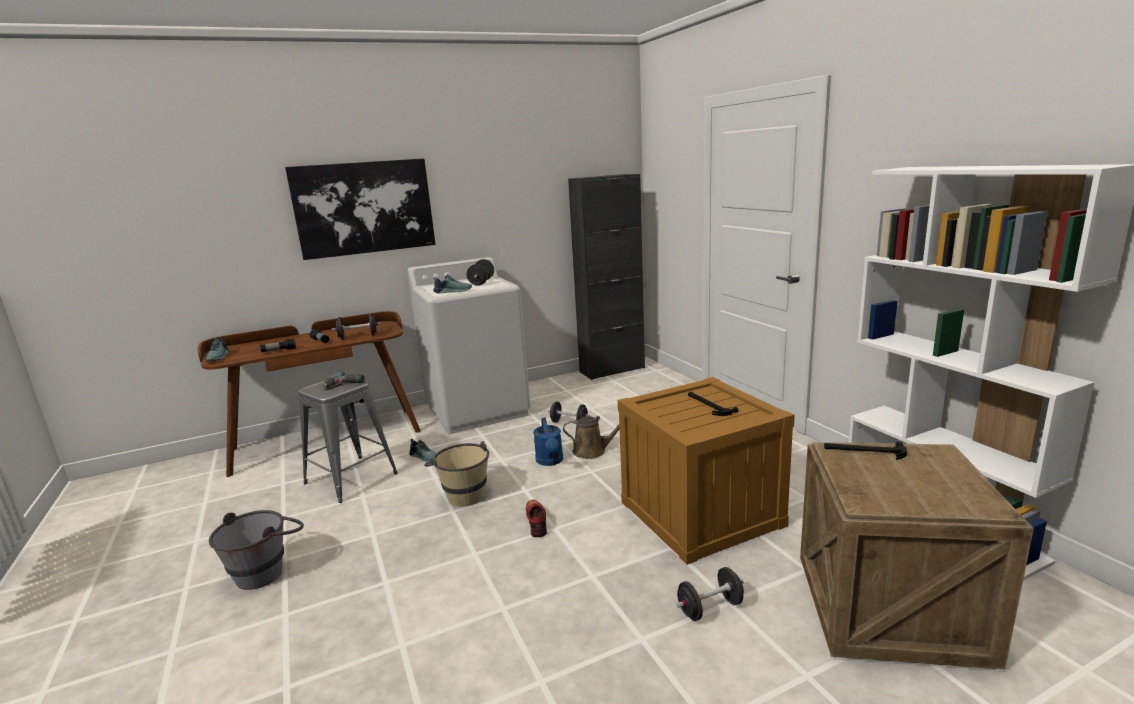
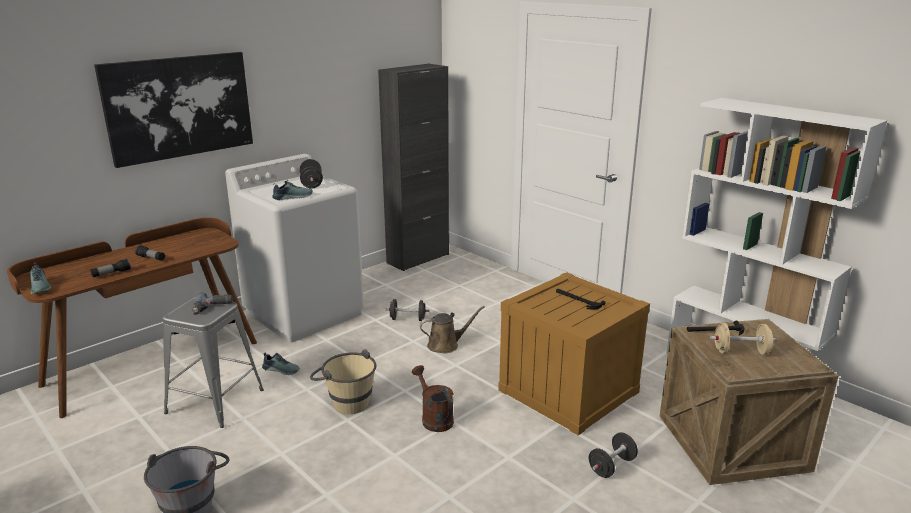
camera: 20 degrees left, 5 degrees up
black dumbbell [331,313,381,340] -> none
red shoe [526,500,547,537] -> brown watering can [412,365,454,432]
blue watering can [533,417,563,466] -> none
none -> beige dumbbell [710,323,777,355]

